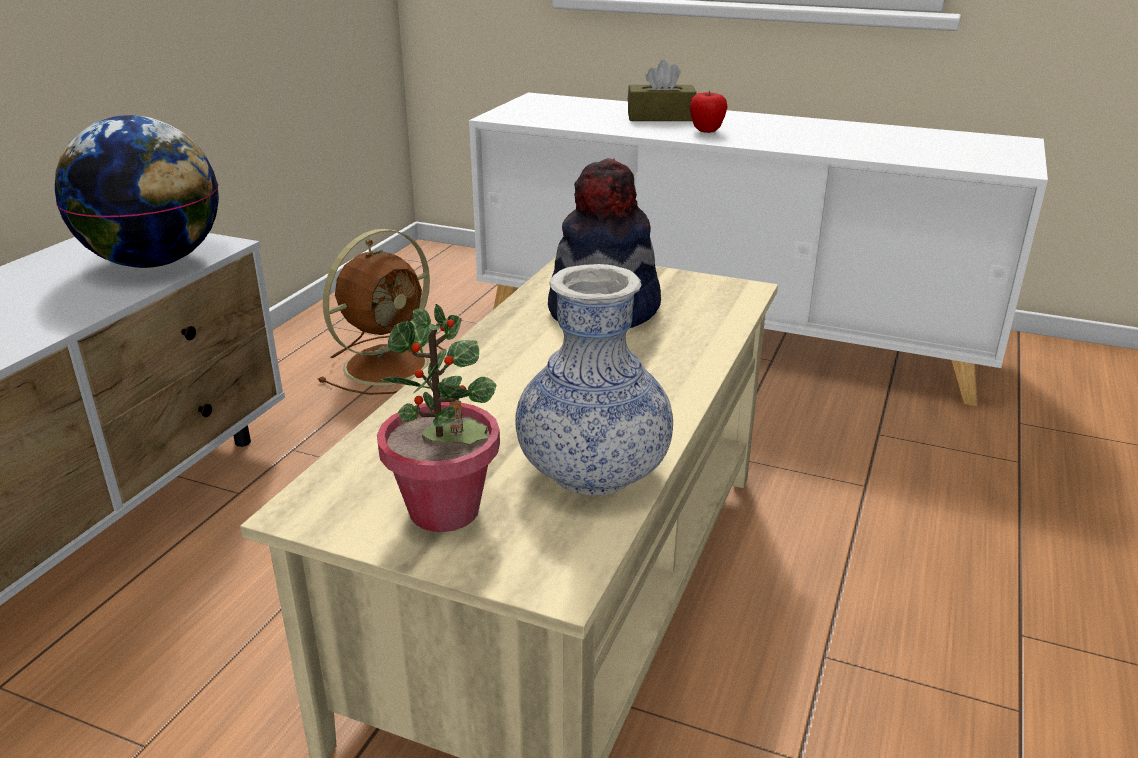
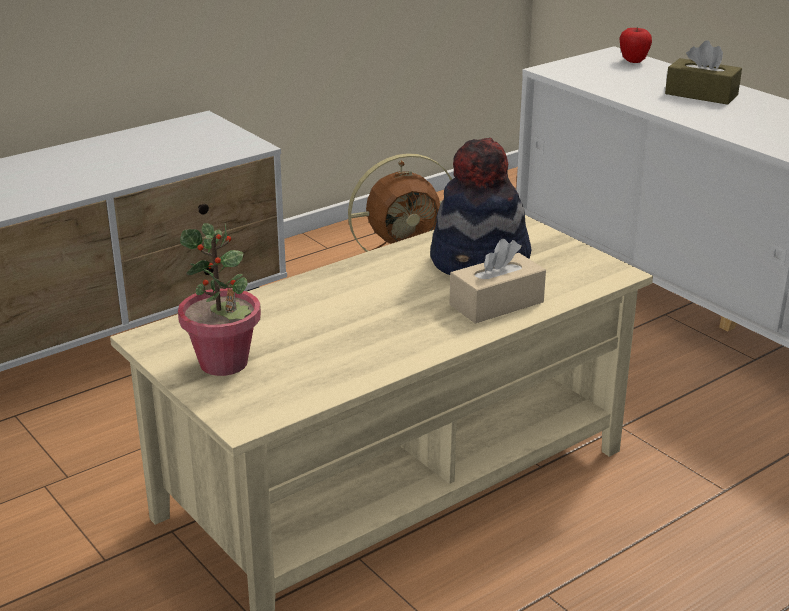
camera: 30 degrees right, 0 degrees up
globe [55,115,219,268] -> none
vase [515,264,673,496] -> none
apple [690,90,728,133] -> apple moved to [619,27,652,63]
none -> beige tissue box [449,239,546,324]

